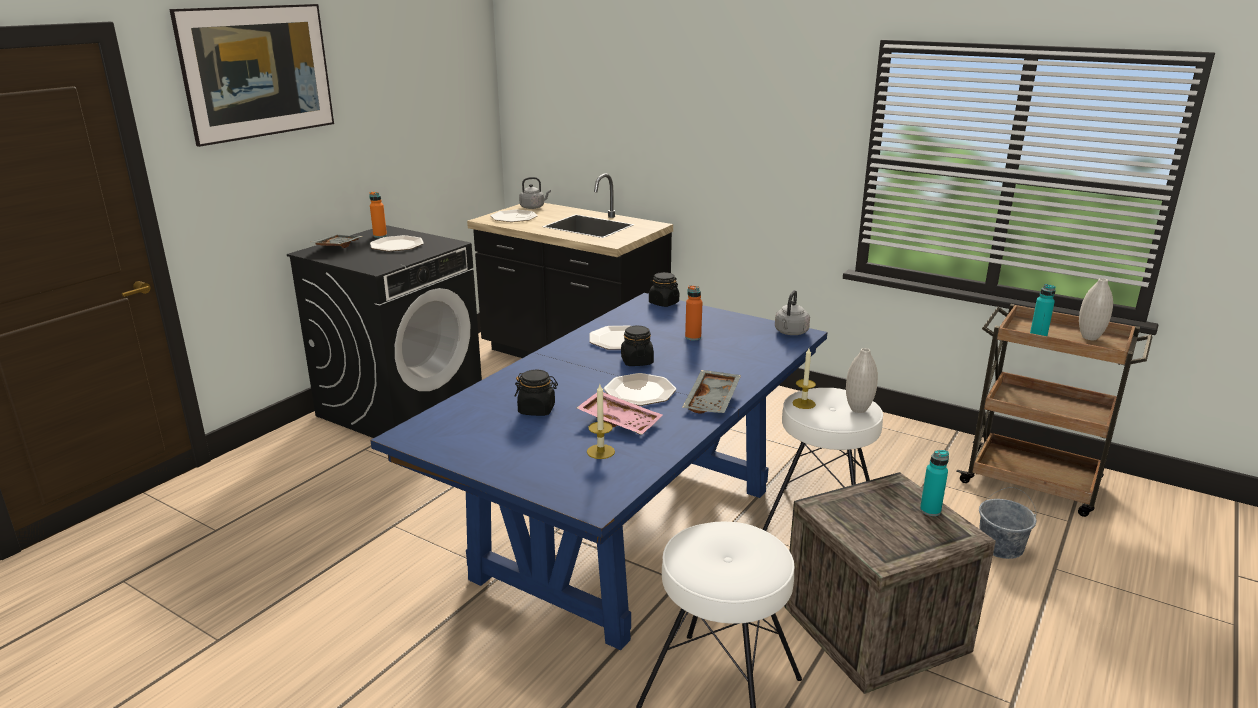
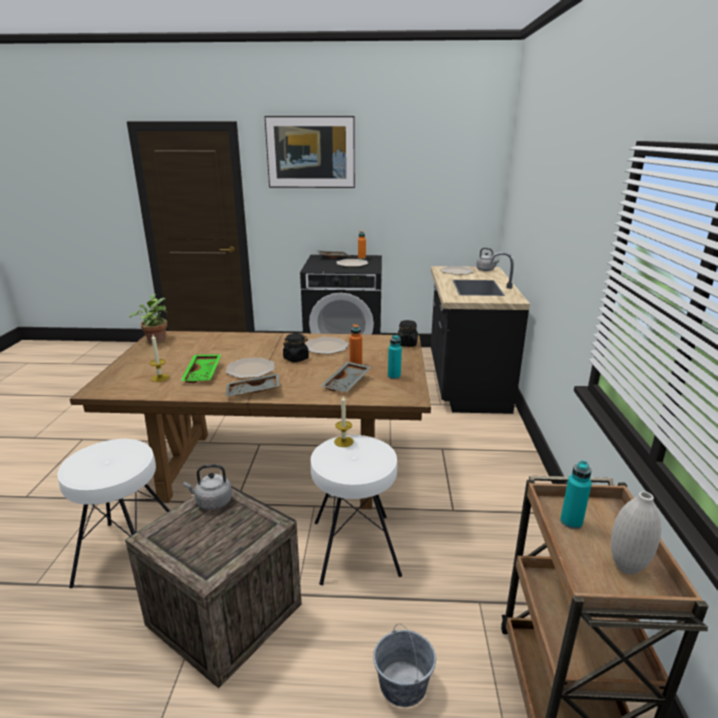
camera: 60 degrees right, 0 degrees up
blue dining table [370,293,827,650] -> brown dining table [70,331,431,509]
black jar [515,370,558,416] -> none
pink tray [577,392,662,435] -> green tray [181,354,222,383]
grey kettle [775,290,810,335] -> grey kettle moved to [184,464,232,510]
white vase [846,348,878,413] -> none
turquoise bottle [920,450,949,516] -> turquoise bottle moved to [388,335,402,379]
none -> potted plant [129,294,168,343]
none -> grey tray [321,362,371,392]

